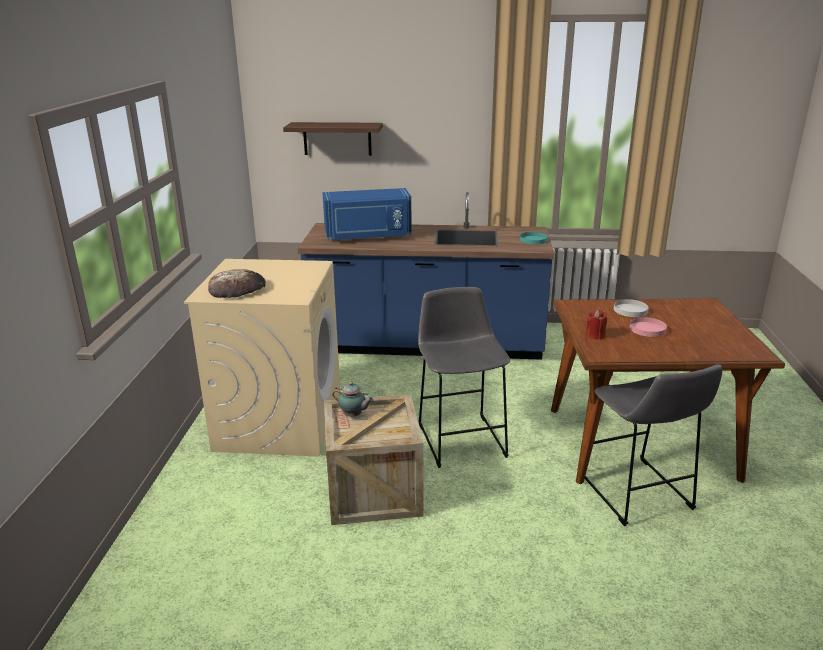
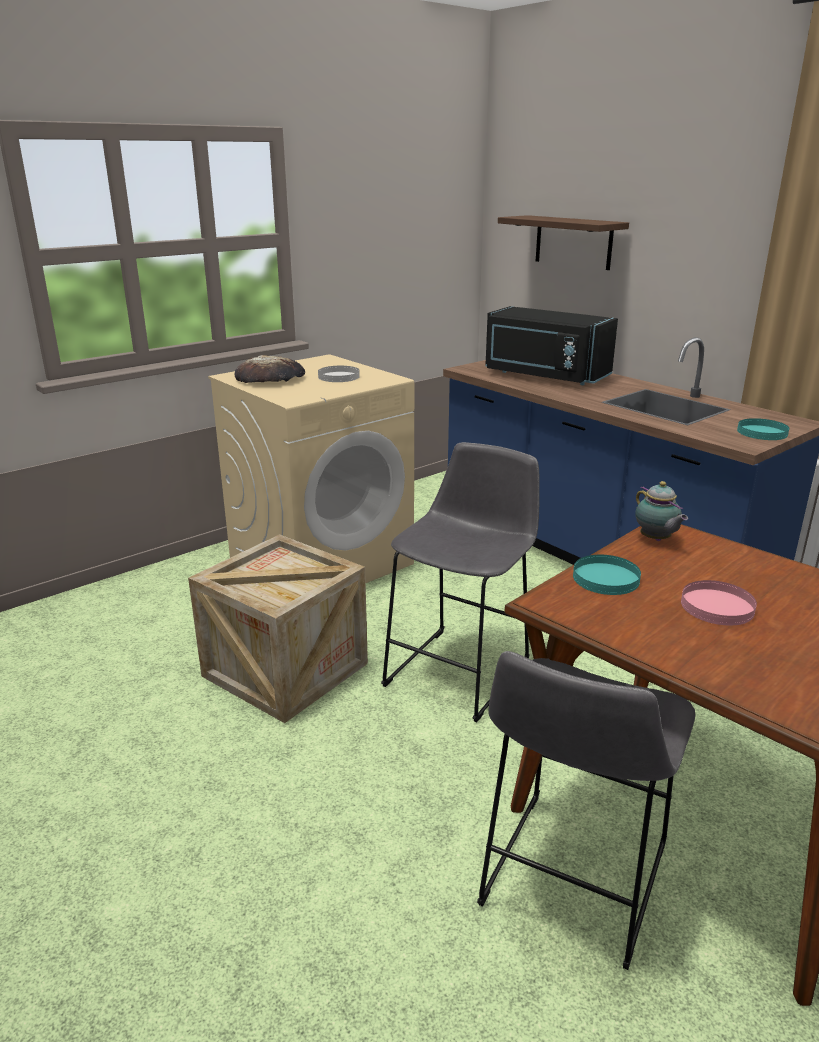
camera: 45 degrees right, 0 degrees up
blue microwave [323,188,412,241] -> black microwave [485,306,618,385]
teapot [332,382,374,417] -> teapot moved to [636,481,688,541]
red candle [586,309,607,340] -> turquoise plate [573,555,641,595]
white plate [614,299,649,317] -> white plate moved to [318,366,360,382]

